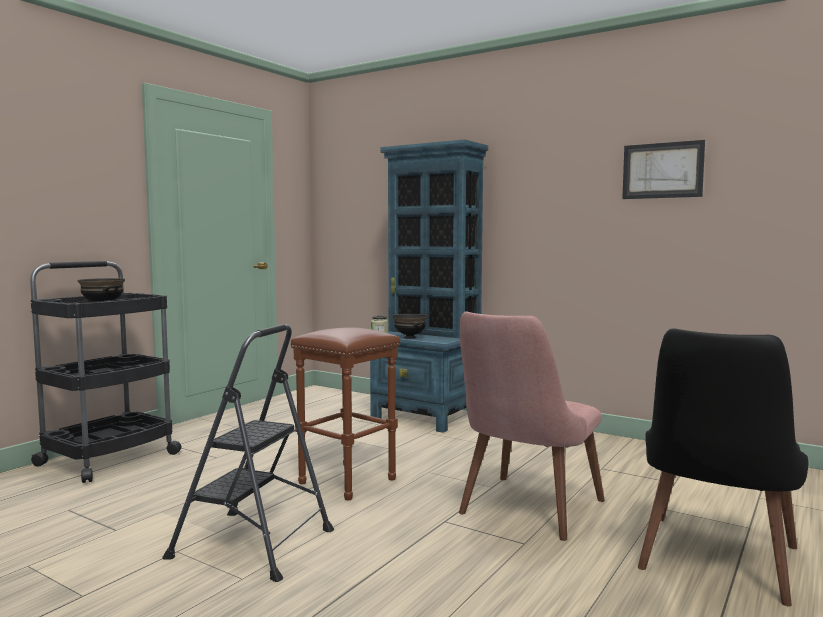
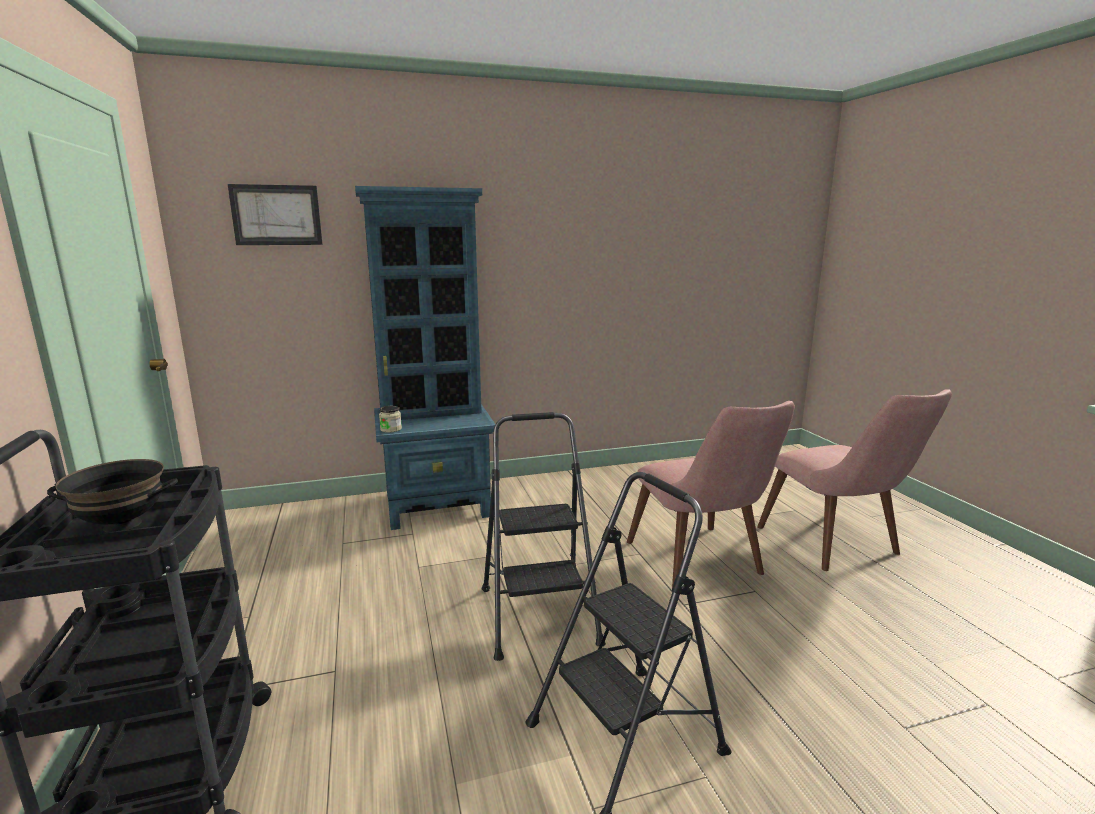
camera: 50 degrees left, 10 degrees up
brown stool [291,327,400,500] -> black step ladder [481,412,606,661]
black bowl [392,314,428,339] -> none
picture [622,140,705,199] -> picture moved to [228,184,323,245]
black chair [638,328,808,607] -> pink chair [757,389,952,571]

